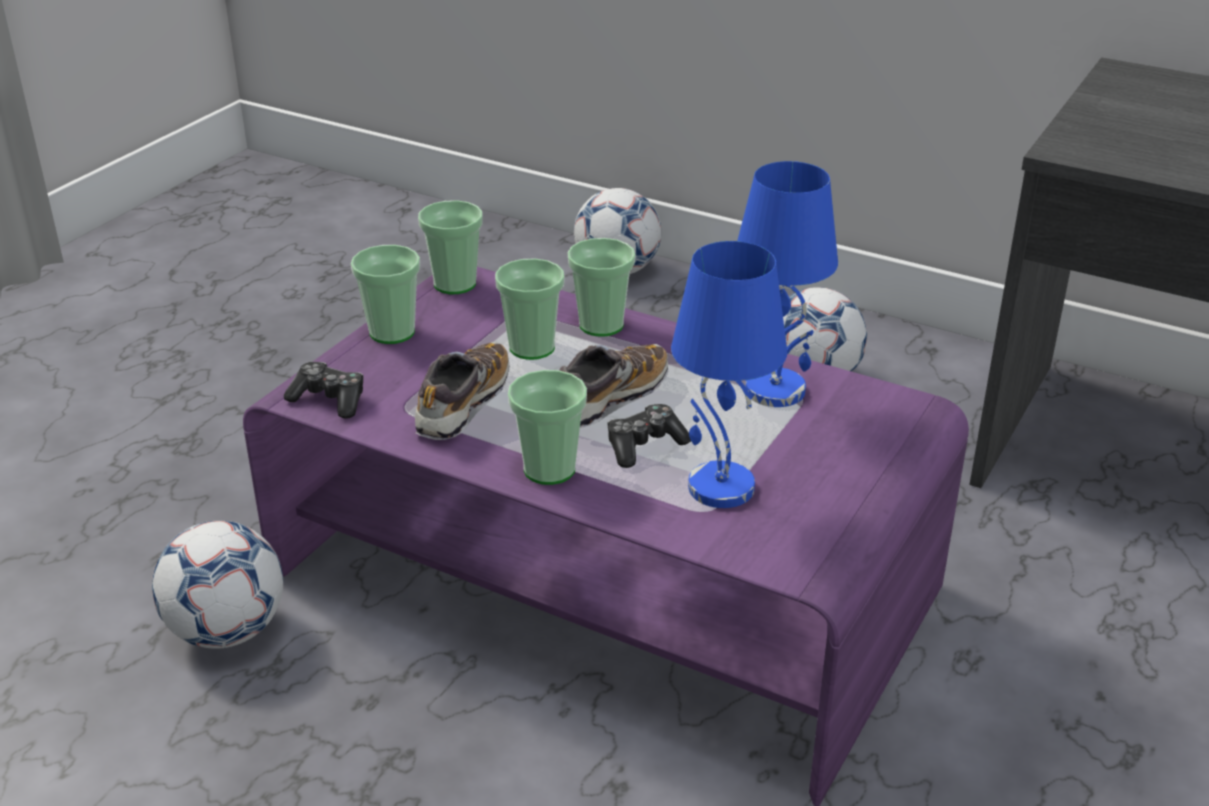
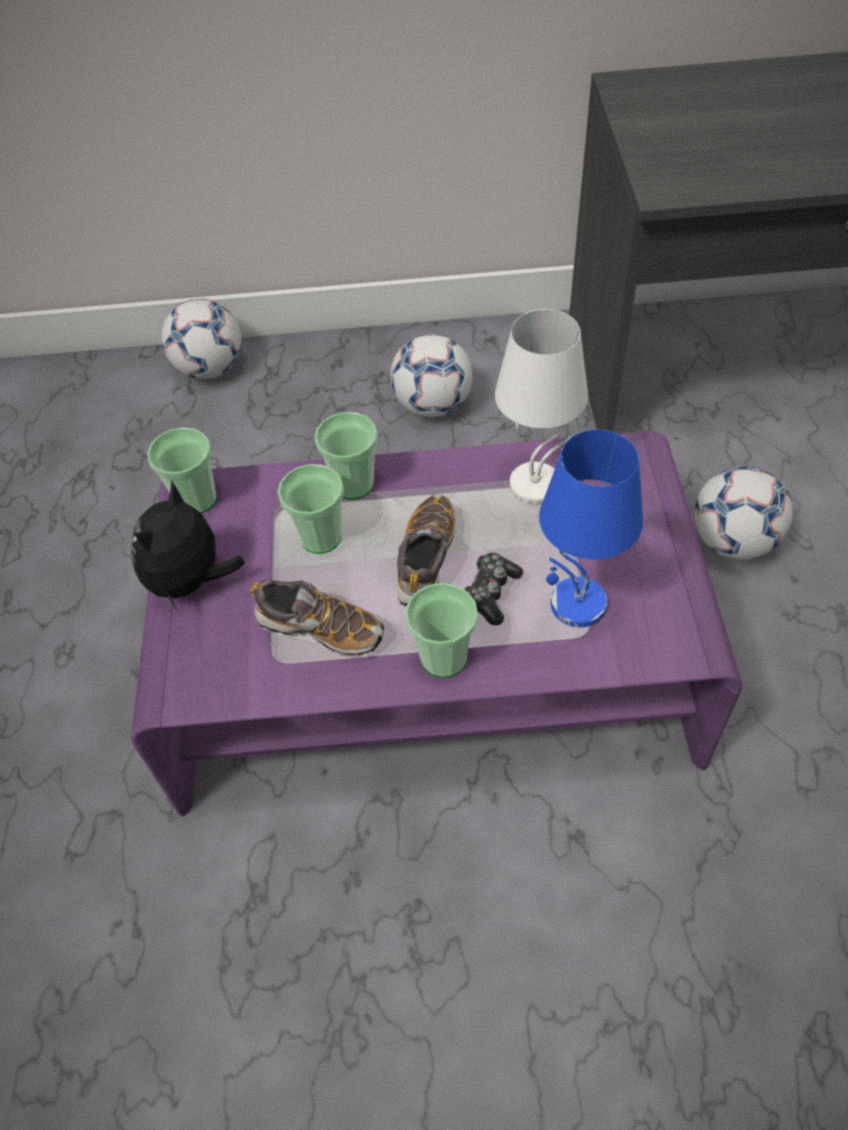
camera: 30 degrees left, 20 degrees up
football [152,521,283,649] -> football moved to [694,466,793,560]
game controller [284,362,363,419] -> none
cup [351,245,420,344] -> plush toy [131,480,245,611]
shoe [415,342,510,440] -> shoe turned 120 degrees clockwise [249,579,384,657]
blue table lamp [737,161,838,407] -> white table lamp [495,309,588,505]

